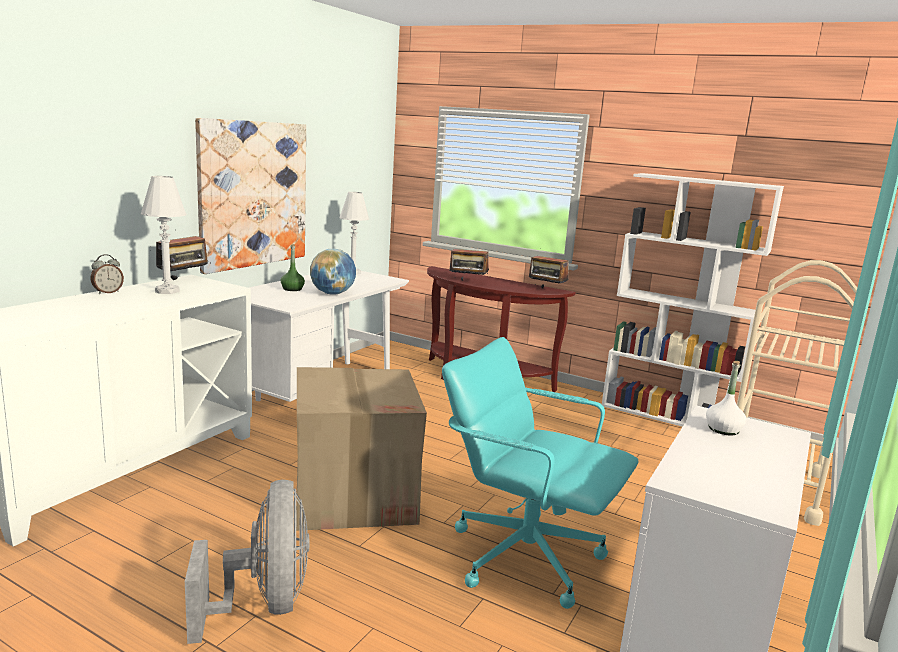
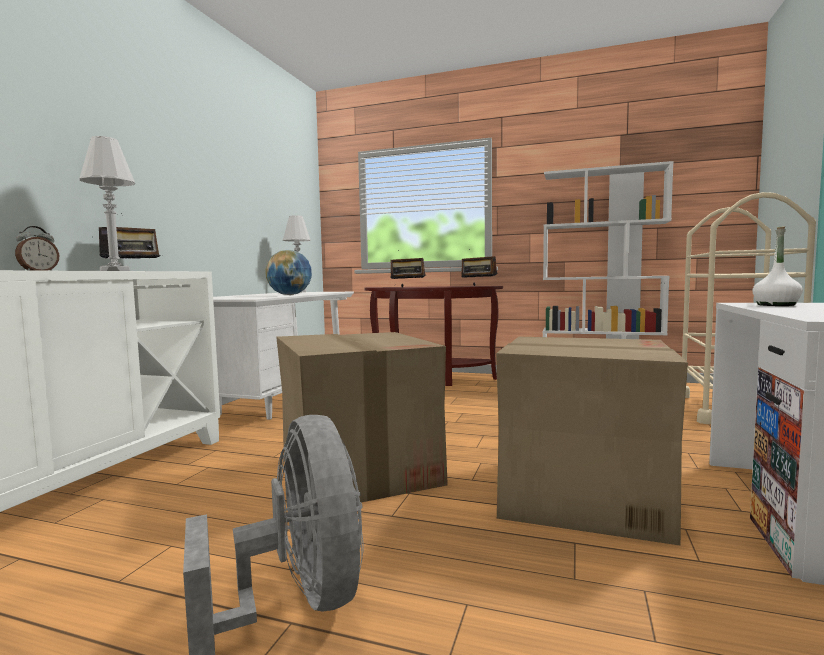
camera: 10 degrees left, 10 degrees down
picture [195,118,306,274] -> none
green bottle [280,244,305,291] -> none
turquoise office chair [442,337,639,609] -> cardboard box [496,337,688,546]

